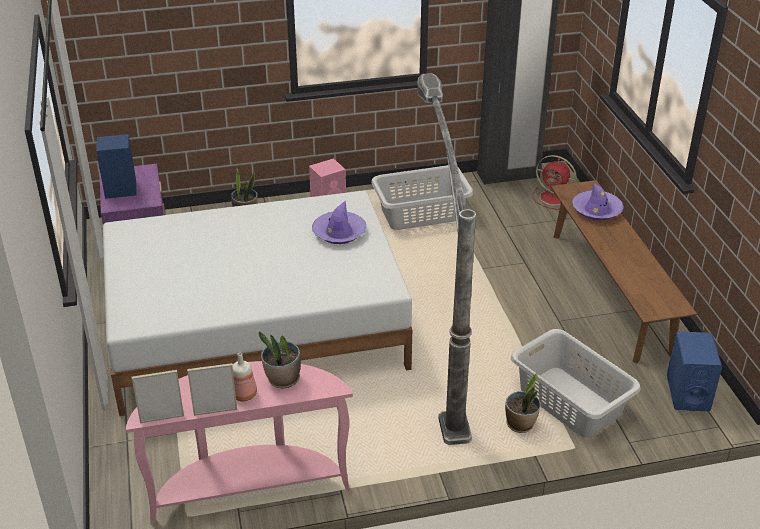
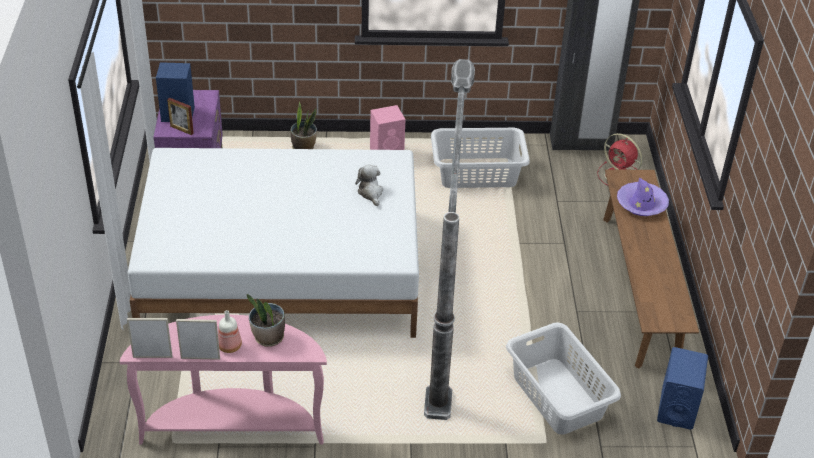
camera: 10 degrees right, 5 degrees up
purple hat [312,200,367,244] -> plush toy [355,165,383,207]
potted plant [505,372,541,433] -> none
none -> picture frame [167,98,194,135]

